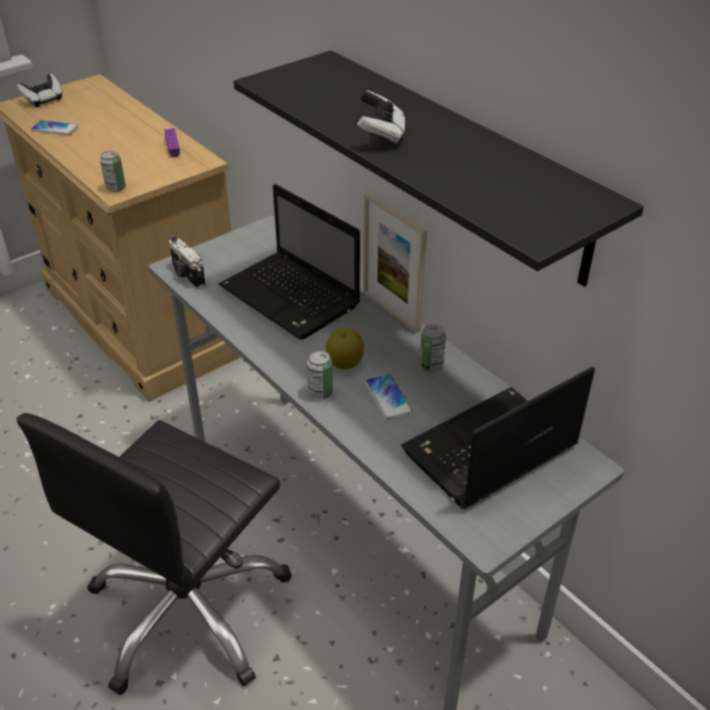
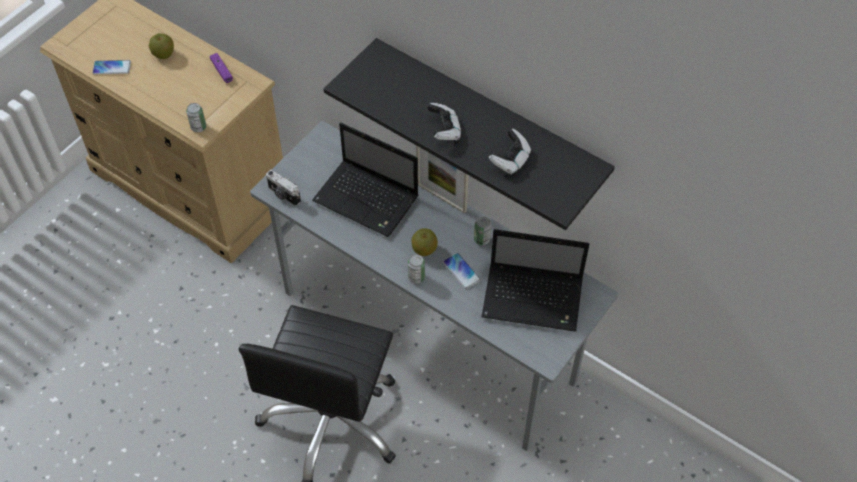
camera: 15 degrees left, 15 degrees up
game controller [17,74,62,107] -> game controller moved to [489,128,532,175]
laptop [401,367,595,509] -> laptop turned 120 degrees counterclockwise [481,229,589,332]
none -> apple [149,33,174,59]

